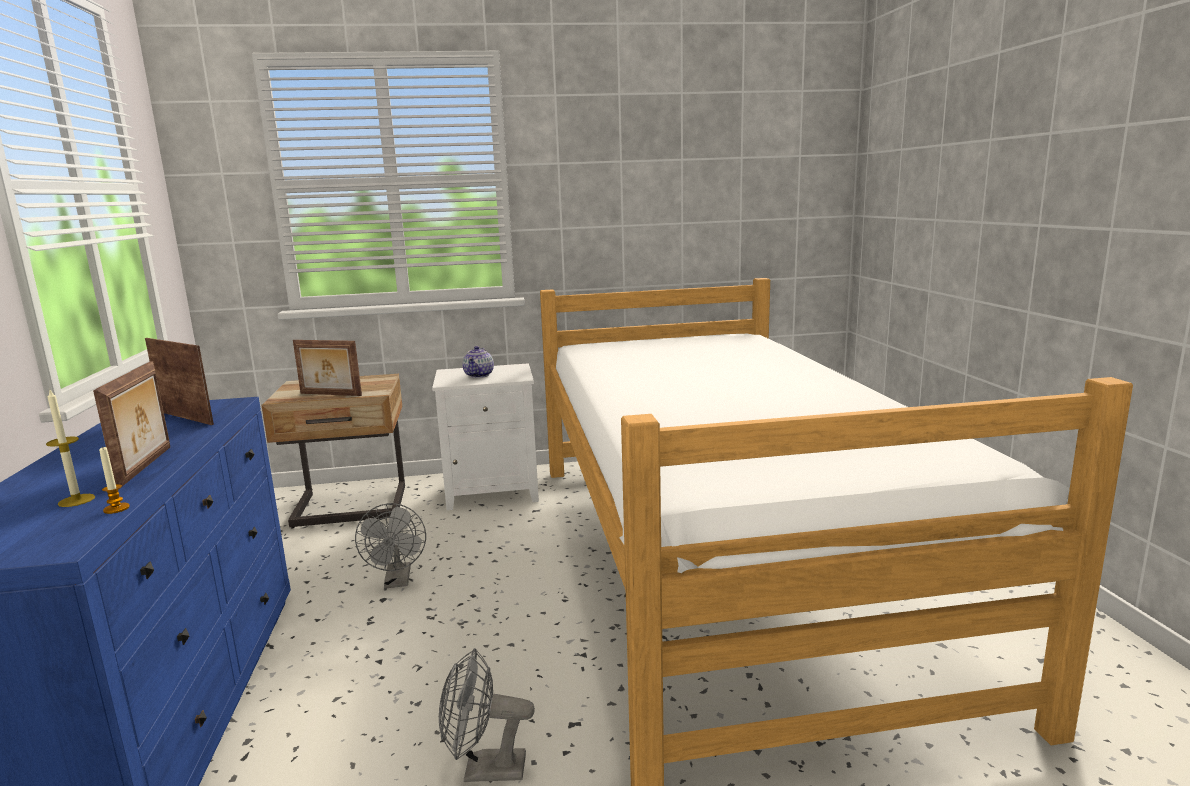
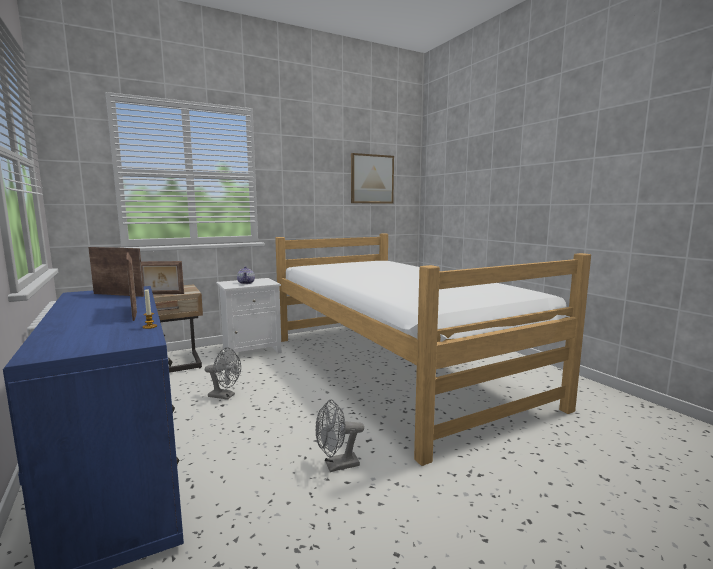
camera: 20 degrees left, 5 degrees down
candle [46,388,95,507] -> none
grey fan [355,503,426,589] -> grey fan turned 45 degrees counterclockwise [205,348,241,400]
none -> picture [351,153,394,204]

